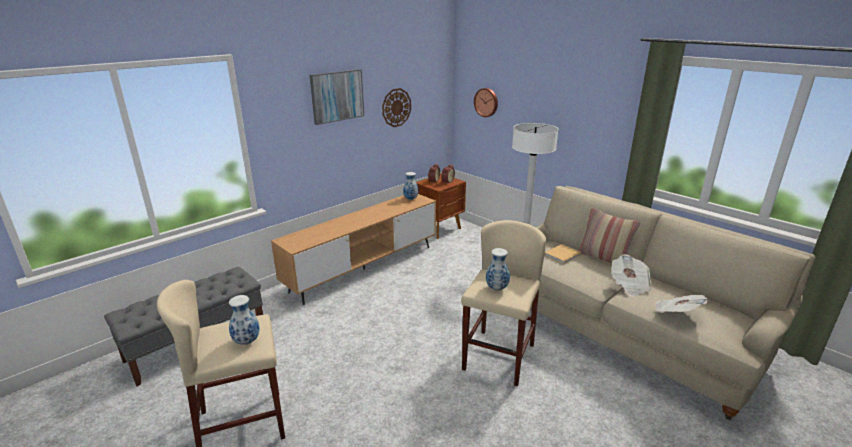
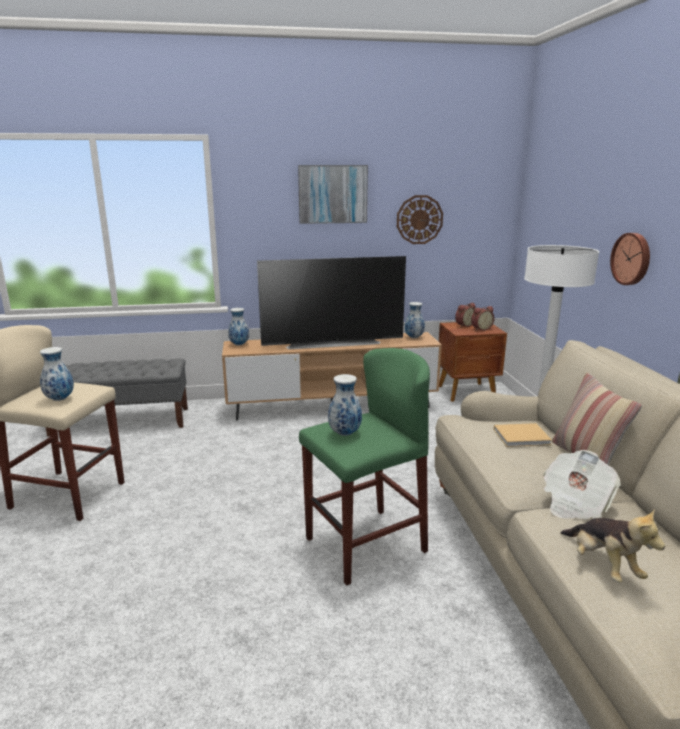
camera: 35 degrees right, 5 degrees down
beige stool [461,220,546,386] -> green stool [299,348,430,586]
wall clock [474,88,498,117] -> wall clock moved to [610,233,650,285]
newspaper [655,295,708,312] -> plush toy [560,509,665,583]
none -> vase [228,308,249,345]
none -> television [257,256,406,349]

